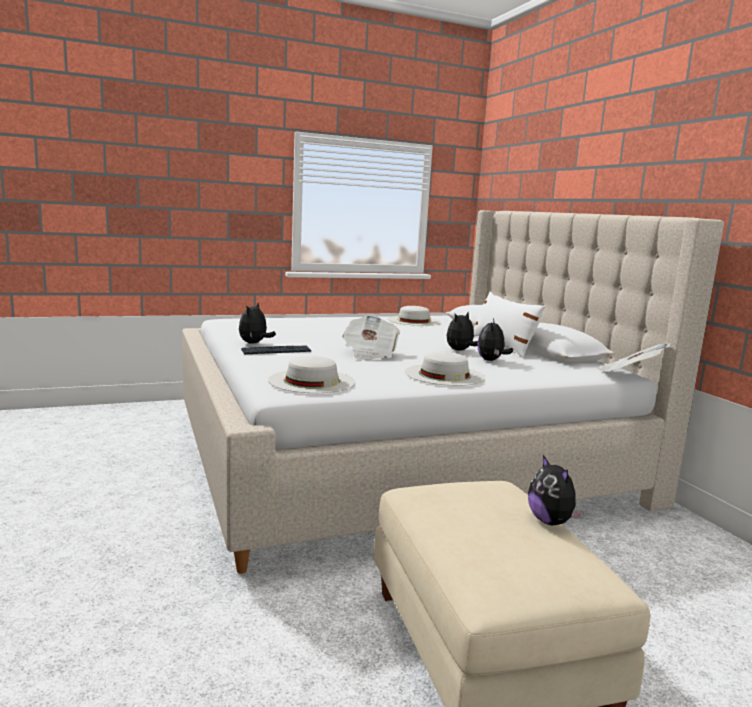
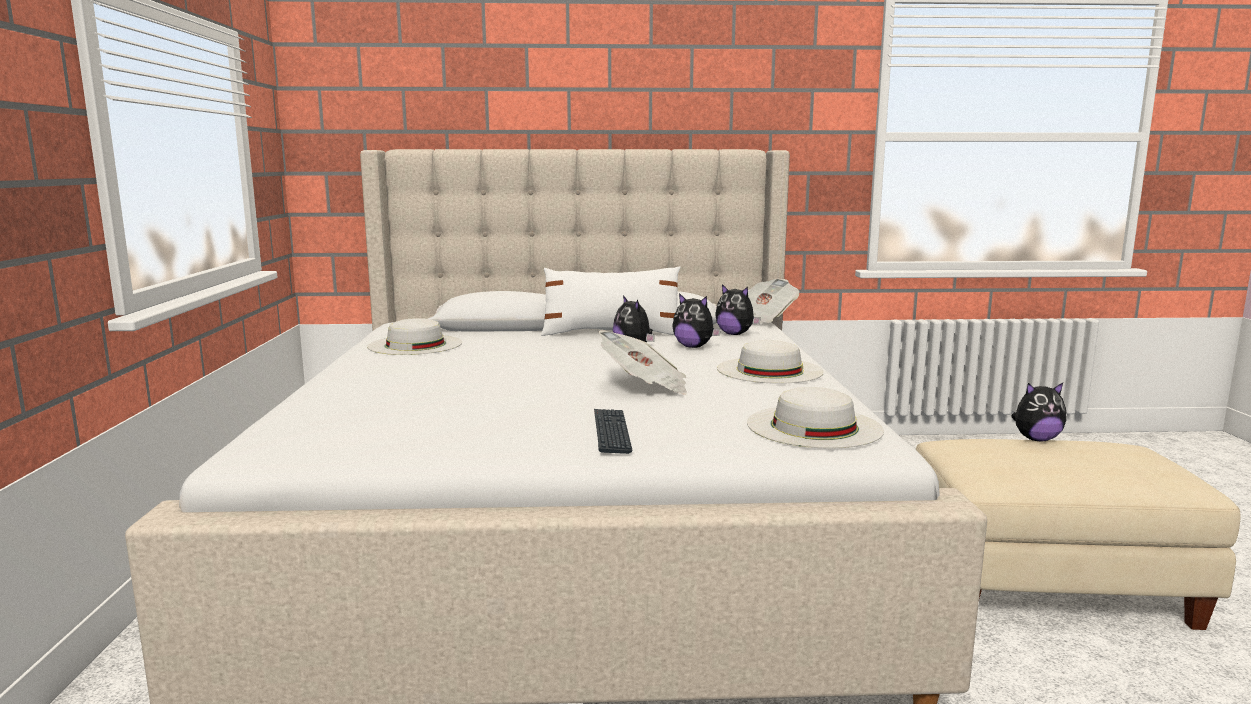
camera: 70 degrees left, 0 degrees up
plush toy [239,303,276,344] -> plush toy moved to [715,284,761,335]

